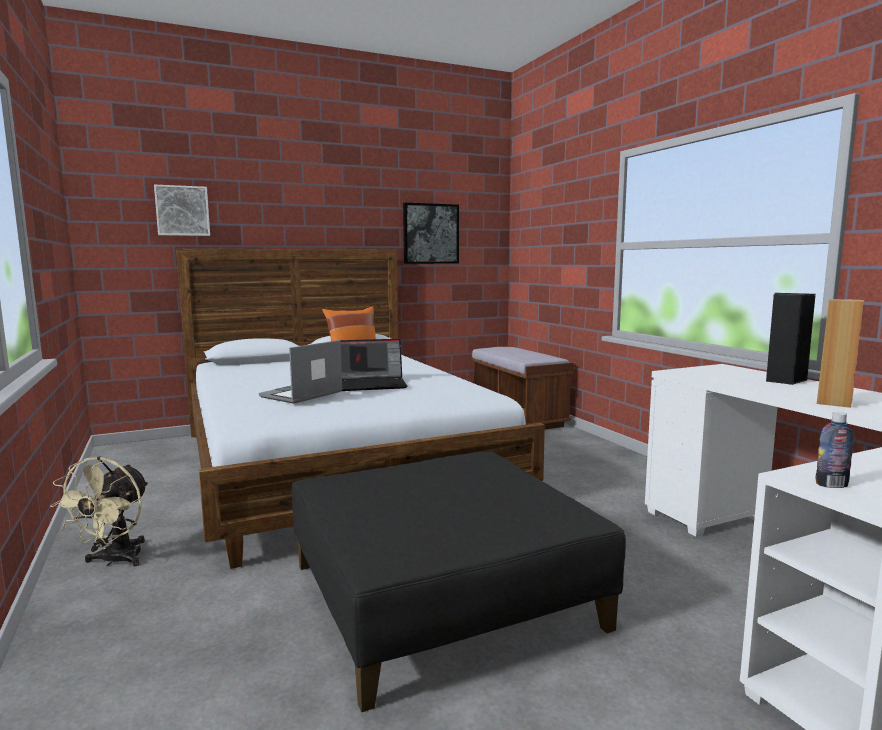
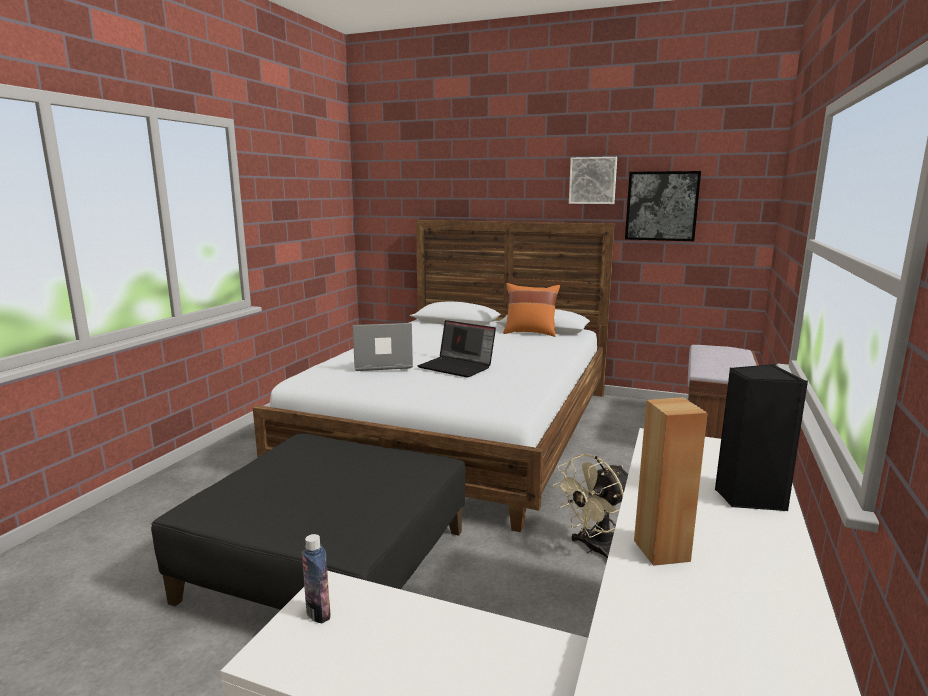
camera: 45 degrees right, 5 degrees up
beige fan [50,456,149,566] -> beige fan moved to [553,454,628,559]
picture [154,185,210,236] -> picture moved to [569,157,617,204]

